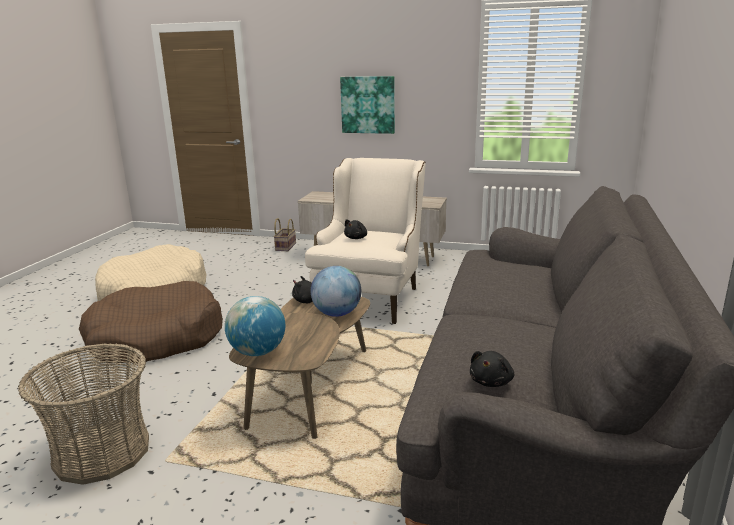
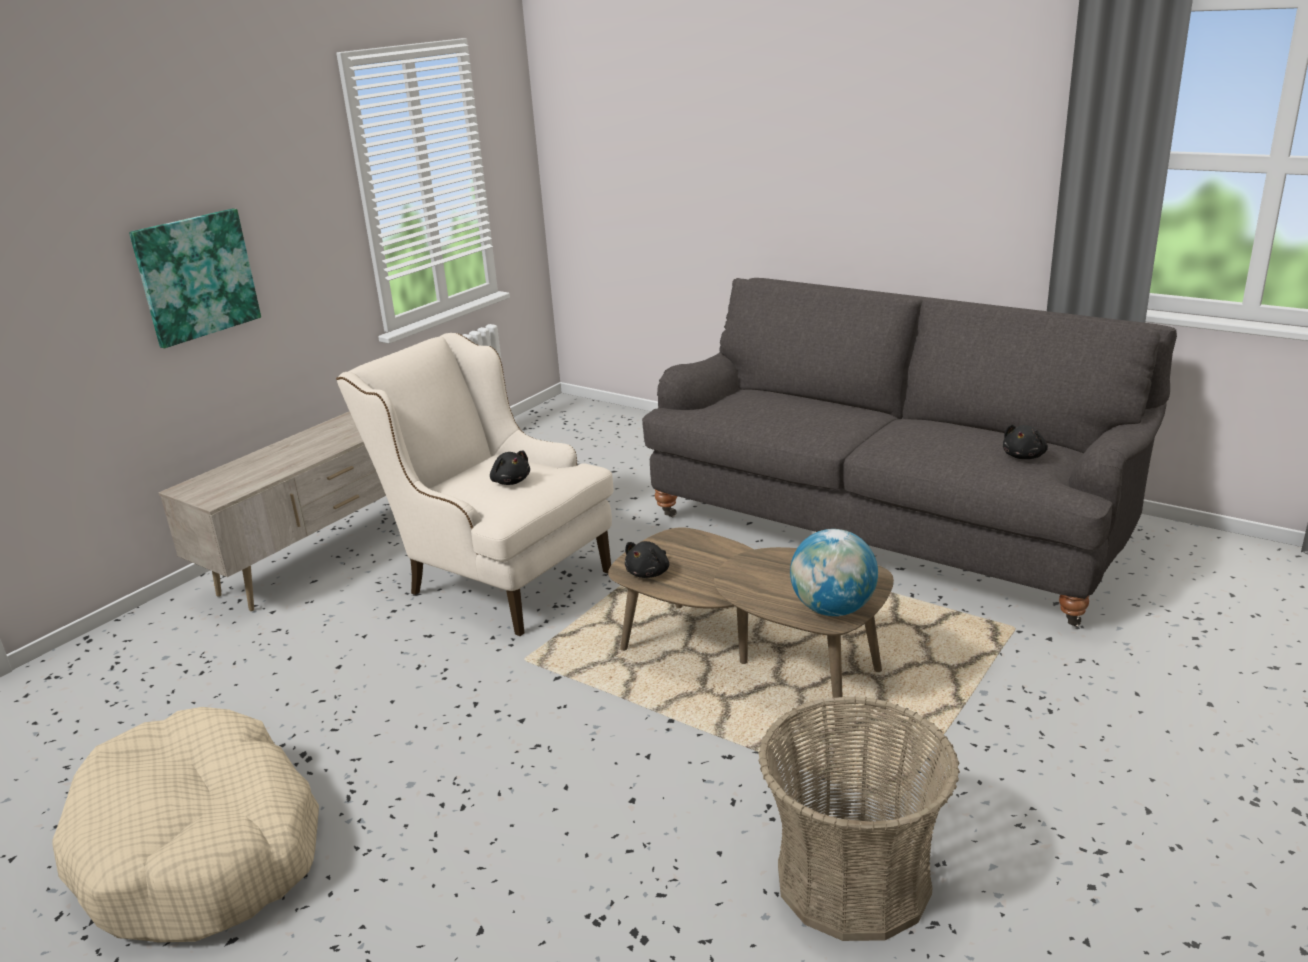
camera: 70 degrees left, 5 degrees up
brown dog bed [79,281,223,363] -> none
basket [273,218,296,251] -> none
globe [311,266,361,317] -> none
black plush toy [470,351,514,387] -> black plush toy turned 75 degrees clockwise [1003,424,1048,459]

